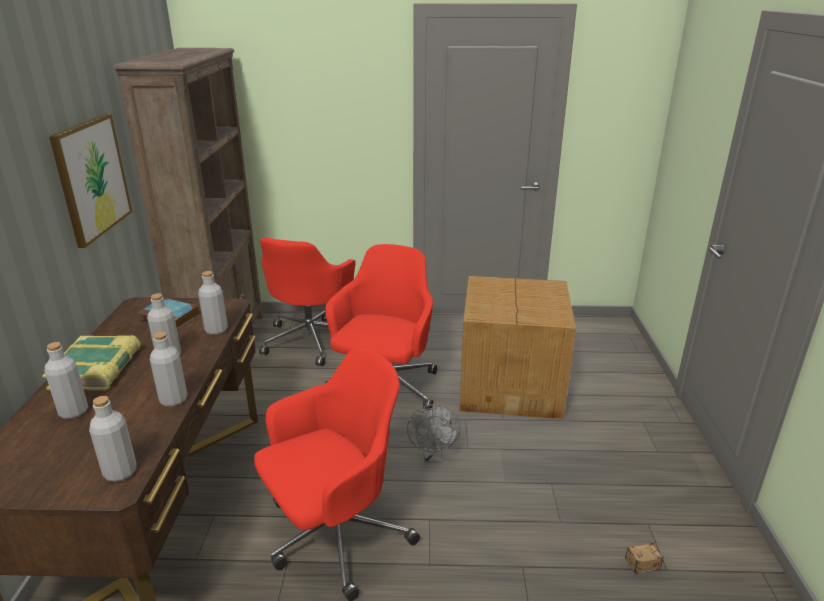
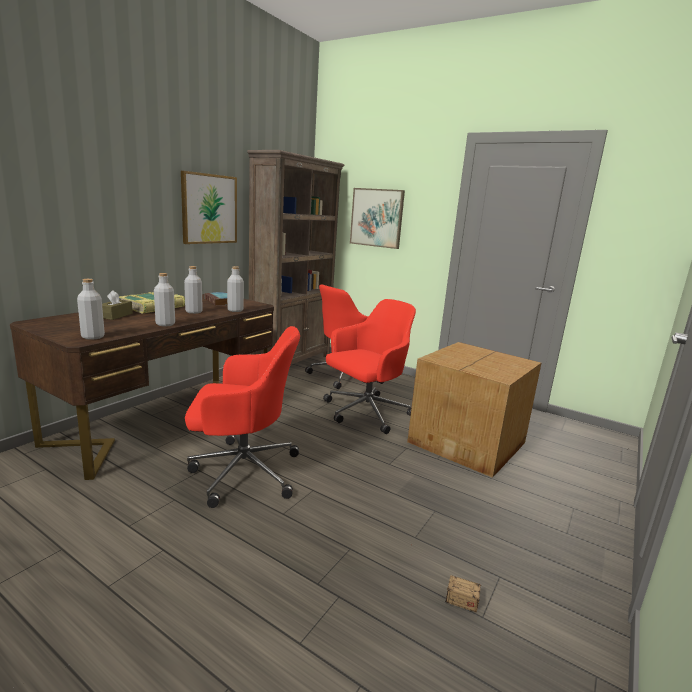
camera: 30 degrees right, 10 degrees down
grey bottle [44,342,88,419] -> brown tissue box [102,290,133,320]
grey fan [407,404,460,463] -> none
none -> picture [350,188,405,249]

